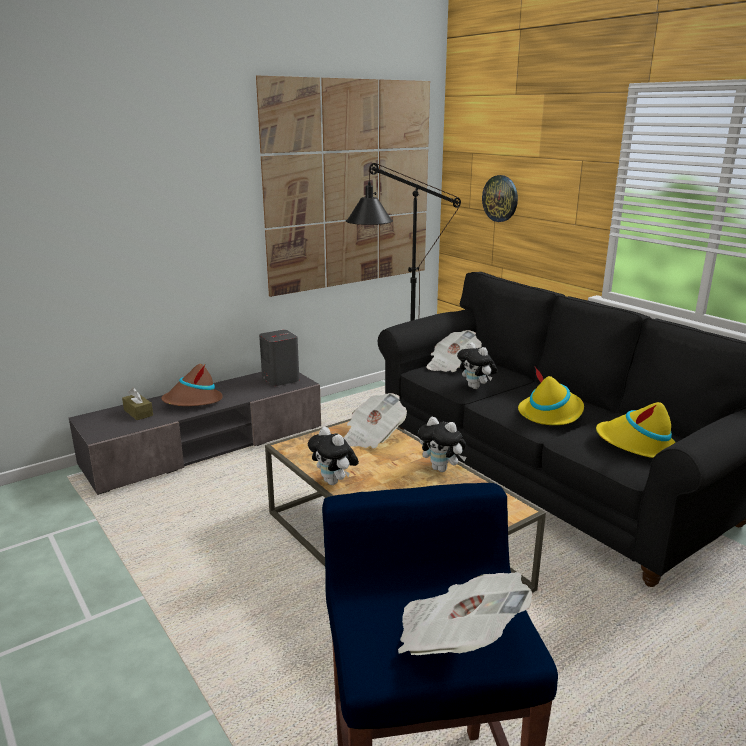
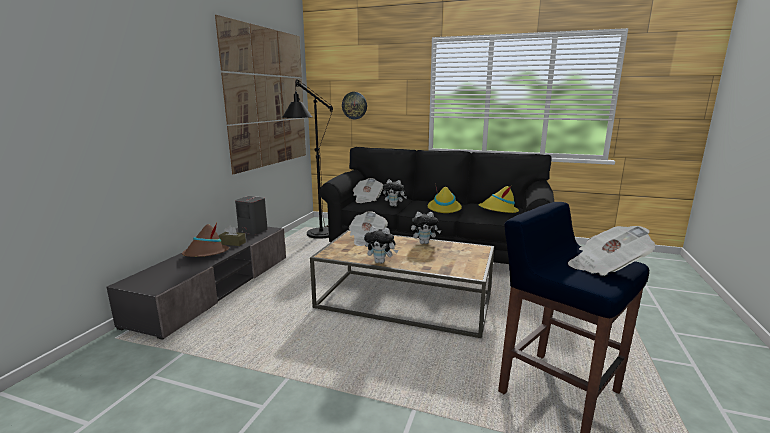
camera: 35 degrees left, 5 degrees down
brown tissue box [122,388,153,420] -> brown tissue box moved to [219,225,246,246]

